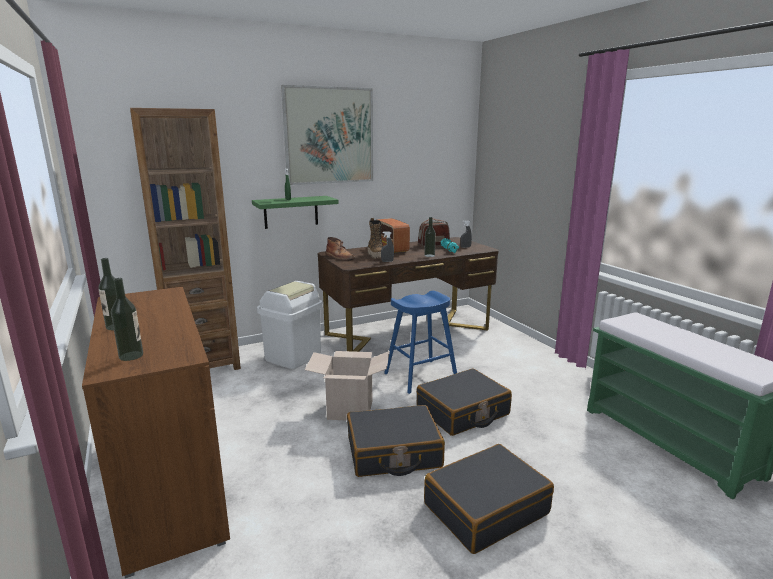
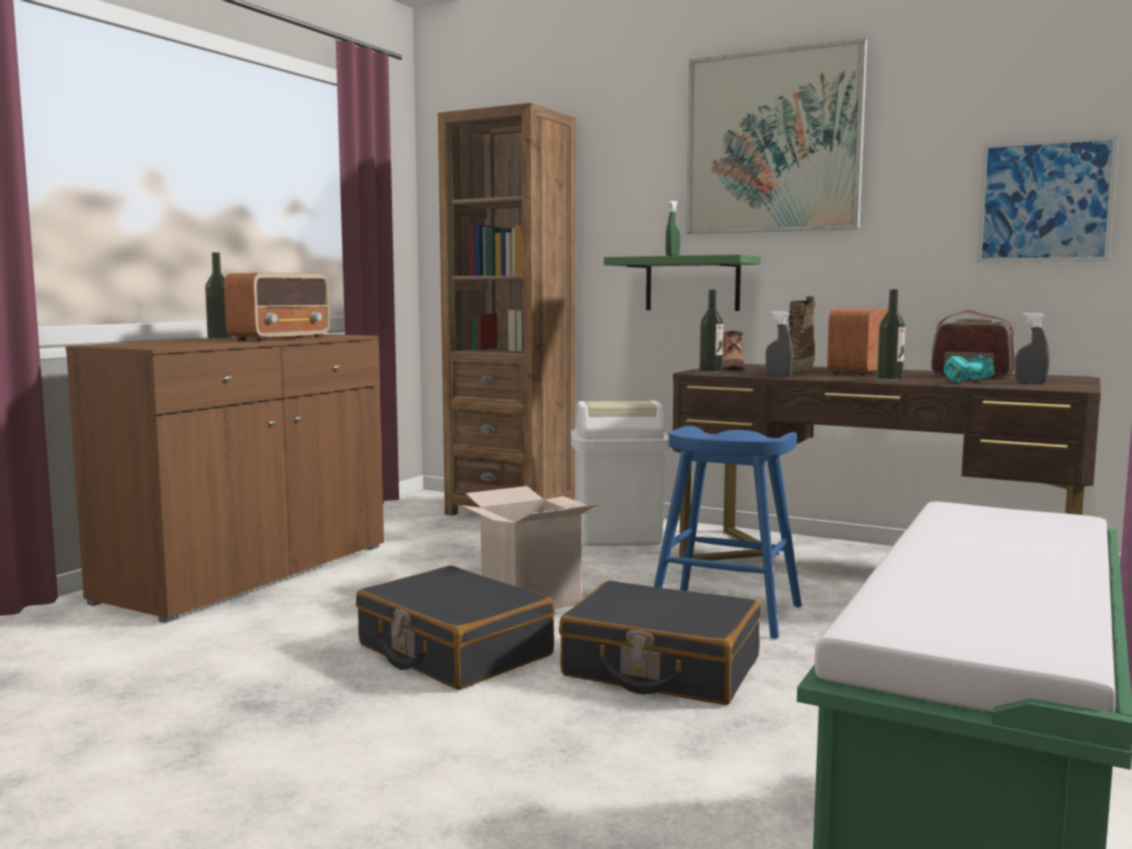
camera: 55 degrees right, 10 degrees down
bottle [111,278,143,361] -> bottle moved to [699,290,723,373]
black suitcase [424,444,554,554] -> none
none -> radio [224,273,330,341]
none -> picture [977,135,1118,263]

